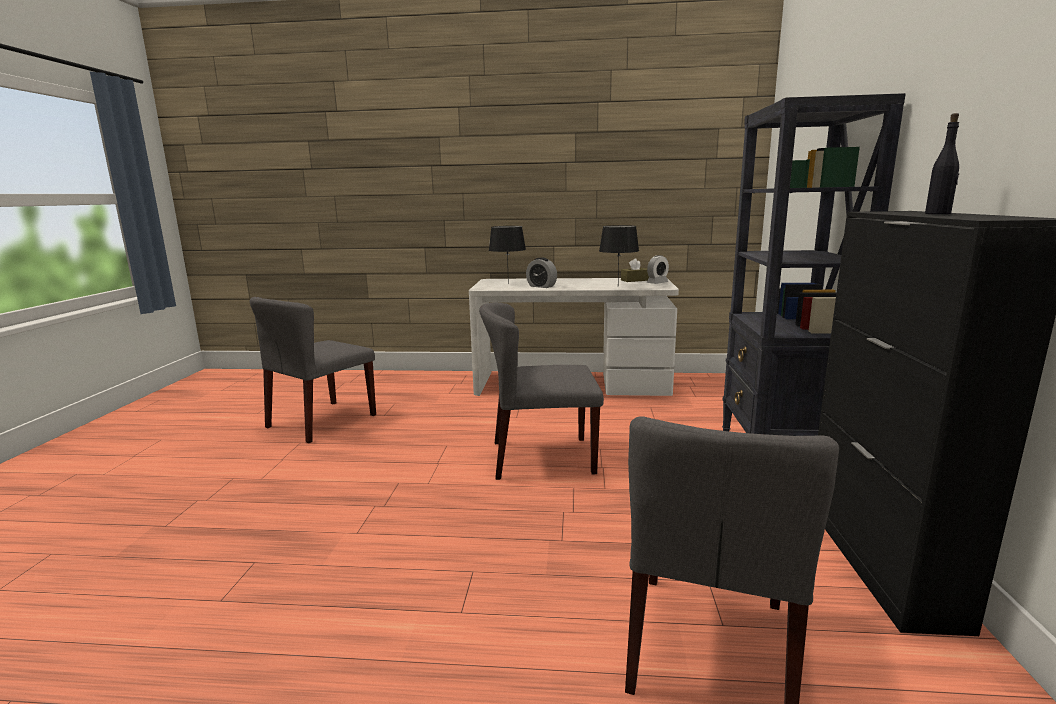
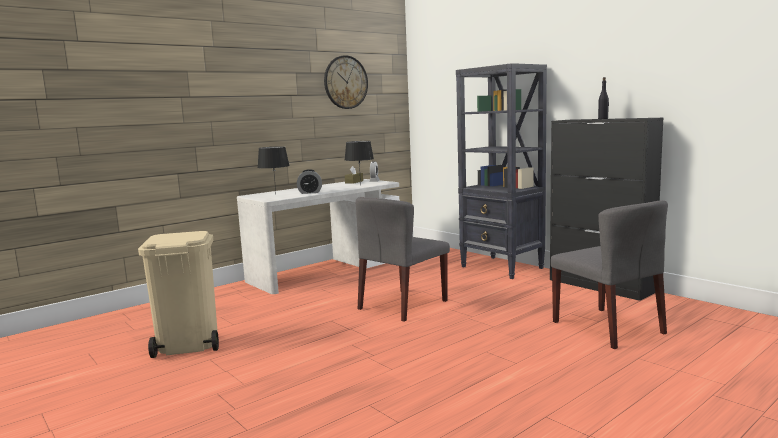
camera: 45 degrees left, 5 degrees down
grey chair [250,297,376,443] -> beige trash can [138,231,219,358]
none -> wall clock [324,55,368,109]

